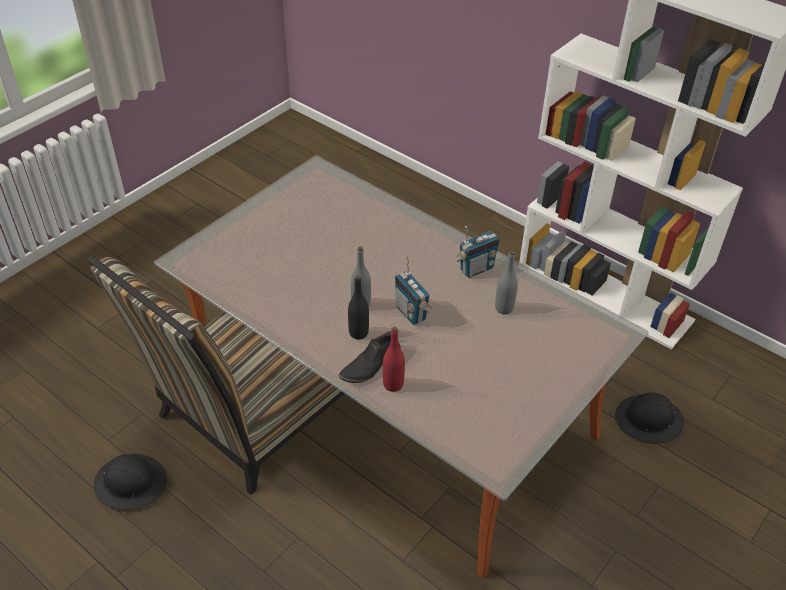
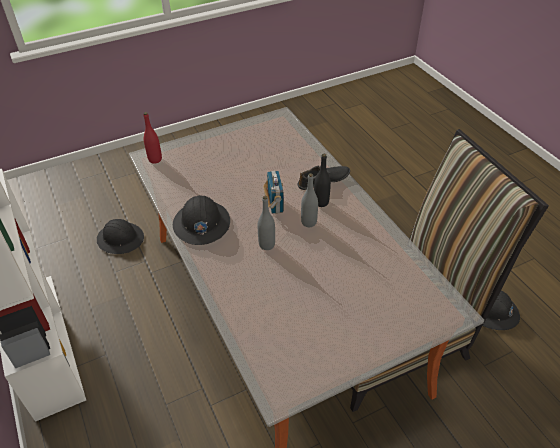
camera: 155 degrees left, 0 degrees up
red bottle [383,327,405,392] -> red bottle moved to [143,112,162,164]
radio [455,226,500,278] -> black hard hat [173,195,230,245]
grey bottle [495,251,518,314] -> grey bottle moved to [258,196,275,250]

